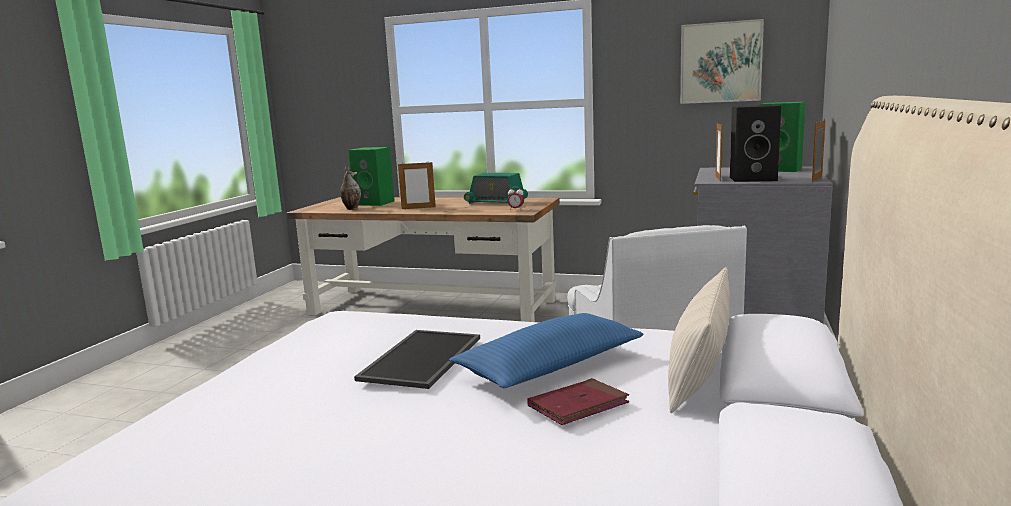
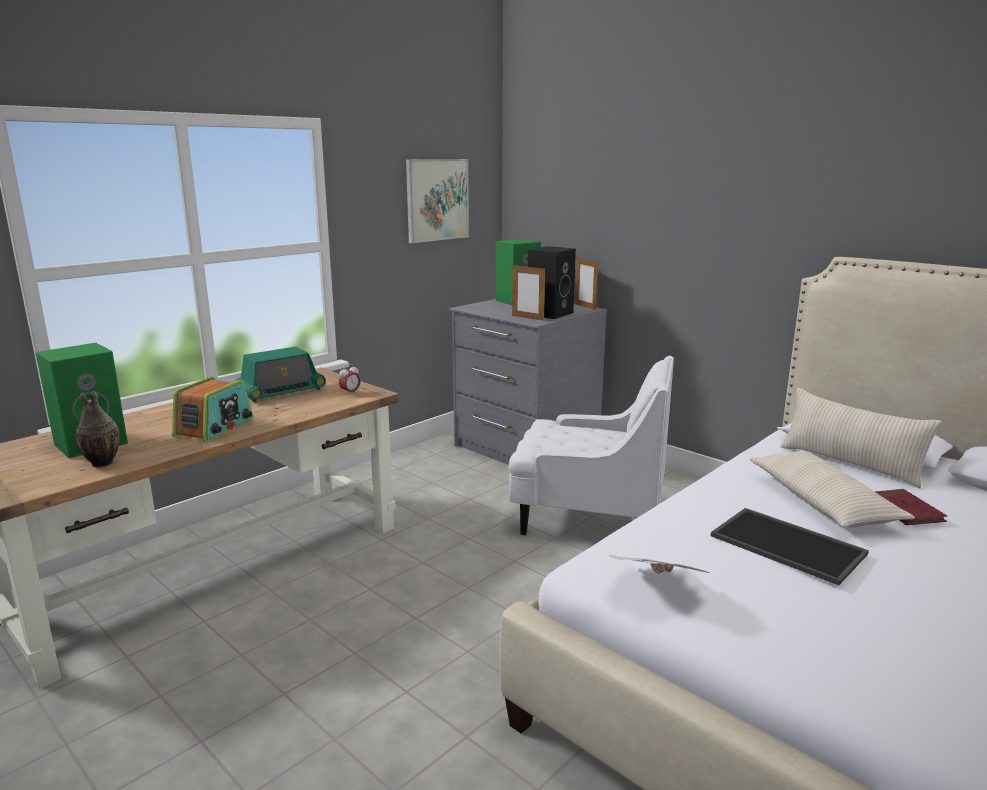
camera: 65 degrees left, 5 degrees up
picture frame [398,161,436,209] -> radio [172,377,253,442]
blue pillow [449,313,644,388] -> beige pillow [749,451,915,527]
none -> newspaper [609,555,709,574]

